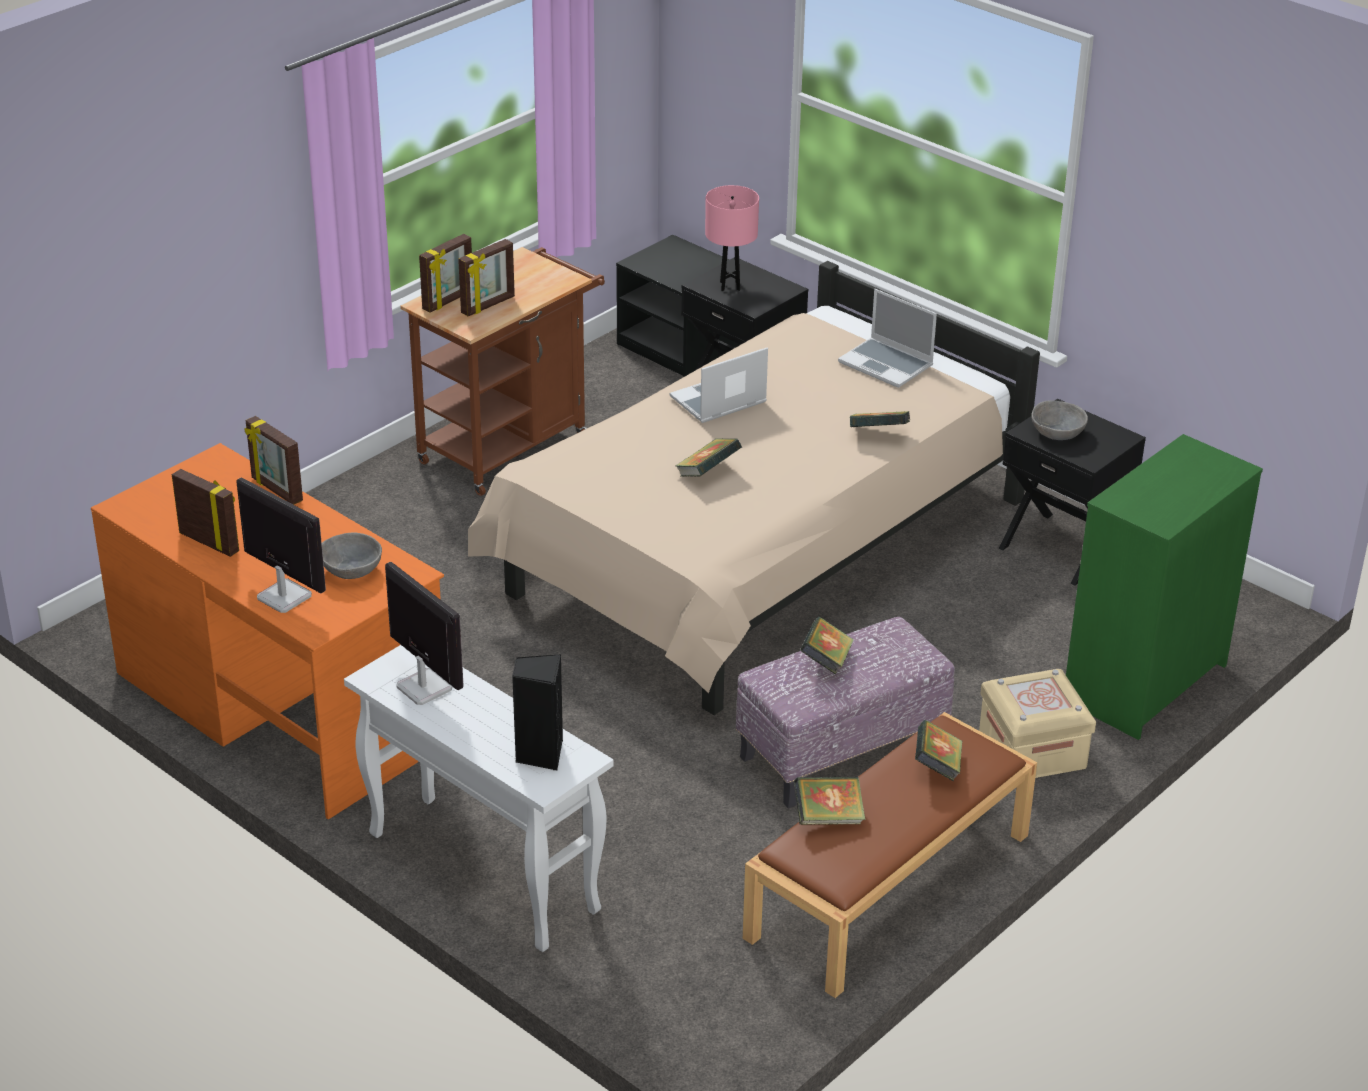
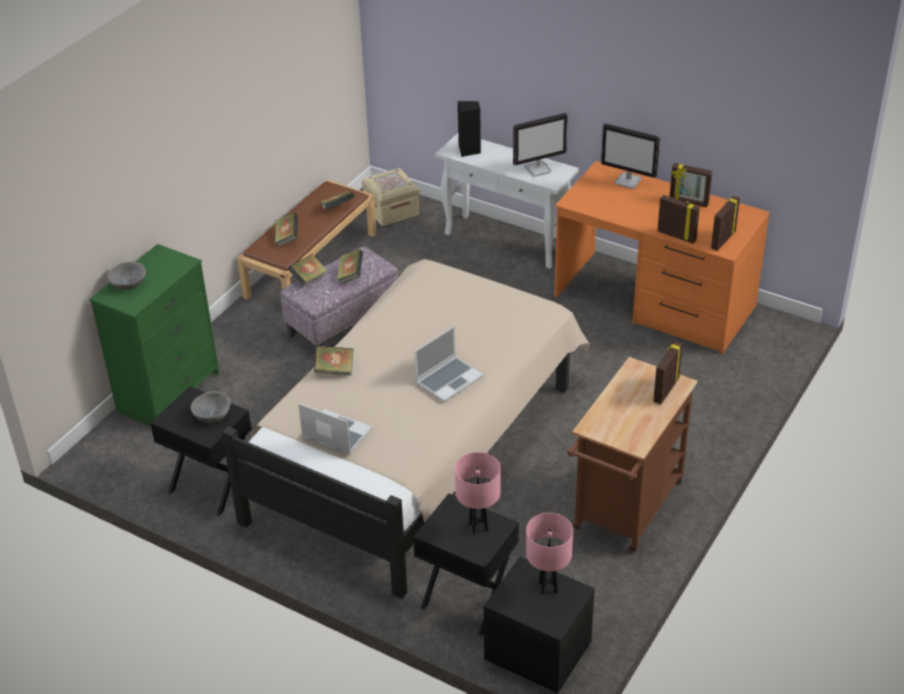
camera: 170 degrees right, 5 degrees up
grey bowl [322,533,382,579] -> grey bowl moved to [108,261,146,290]
monitor [385,562,464,705] -> monitor turned 60 degrees counterclockwise [513,113,568,177]
picture frame [458,239,515,316] -> picture frame moved to [711,196,740,251]
book [676,439,742,477] -> book moved to [288,254,328,286]
beige storage box [979,669,1096,778] -> beige storage box moved to [362,168,420,226]
none -> pink table lamp [526,513,573,595]

